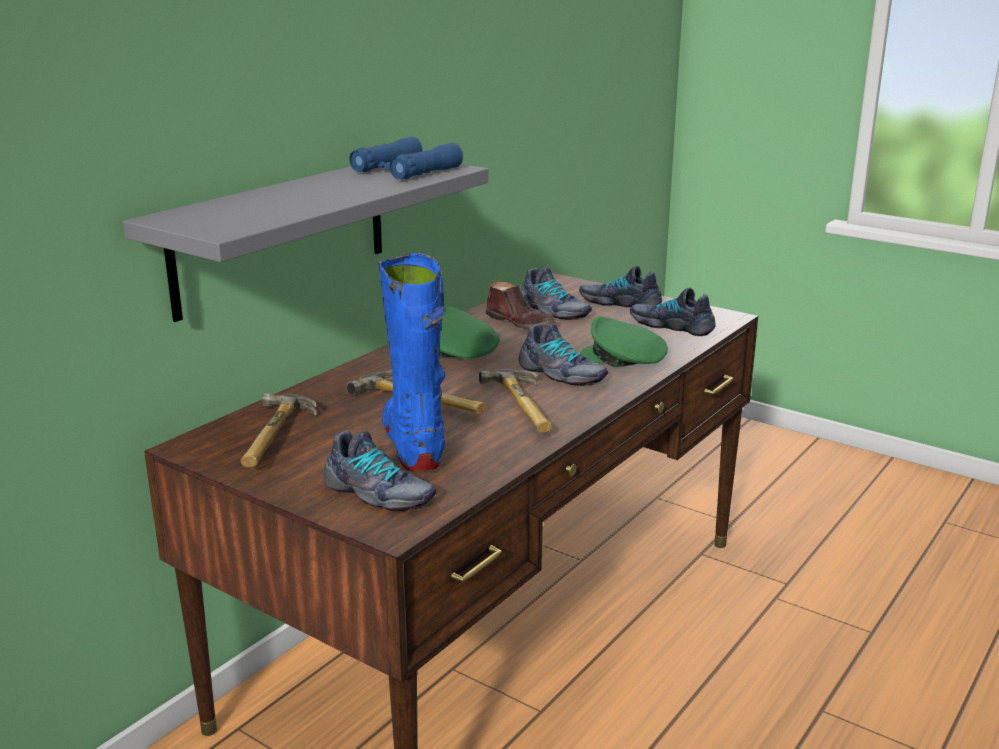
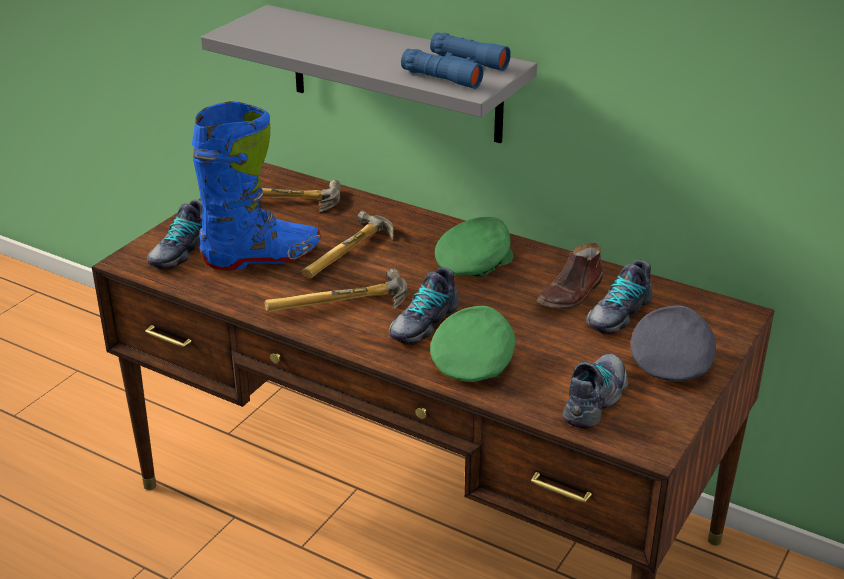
camera: 85 degrees right, 10 degrees up
shoe [579,266,662,307] -> grey cap [630,305,716,382]

